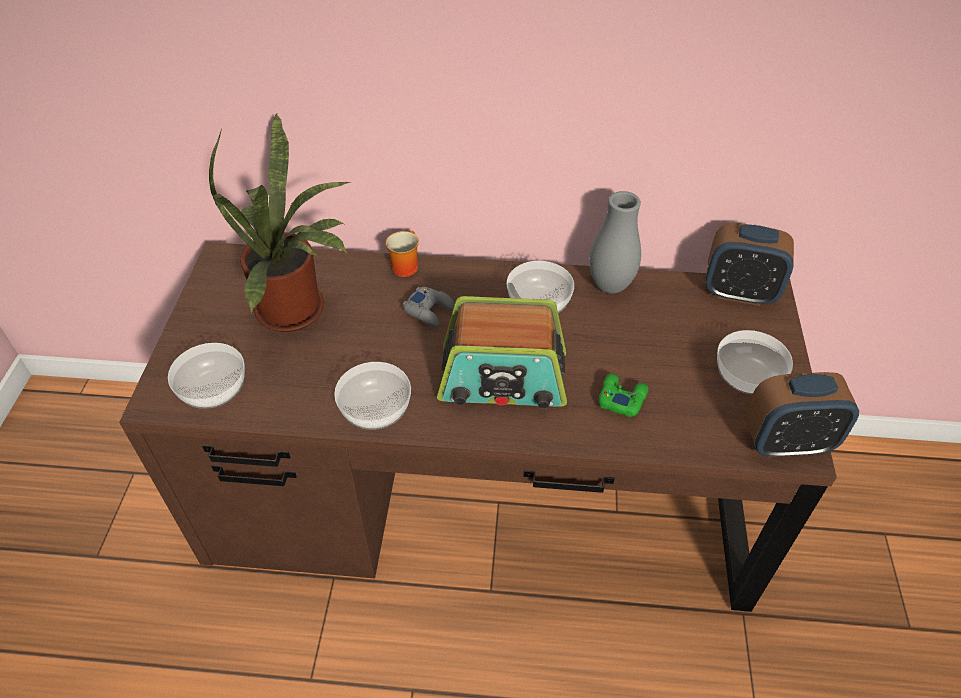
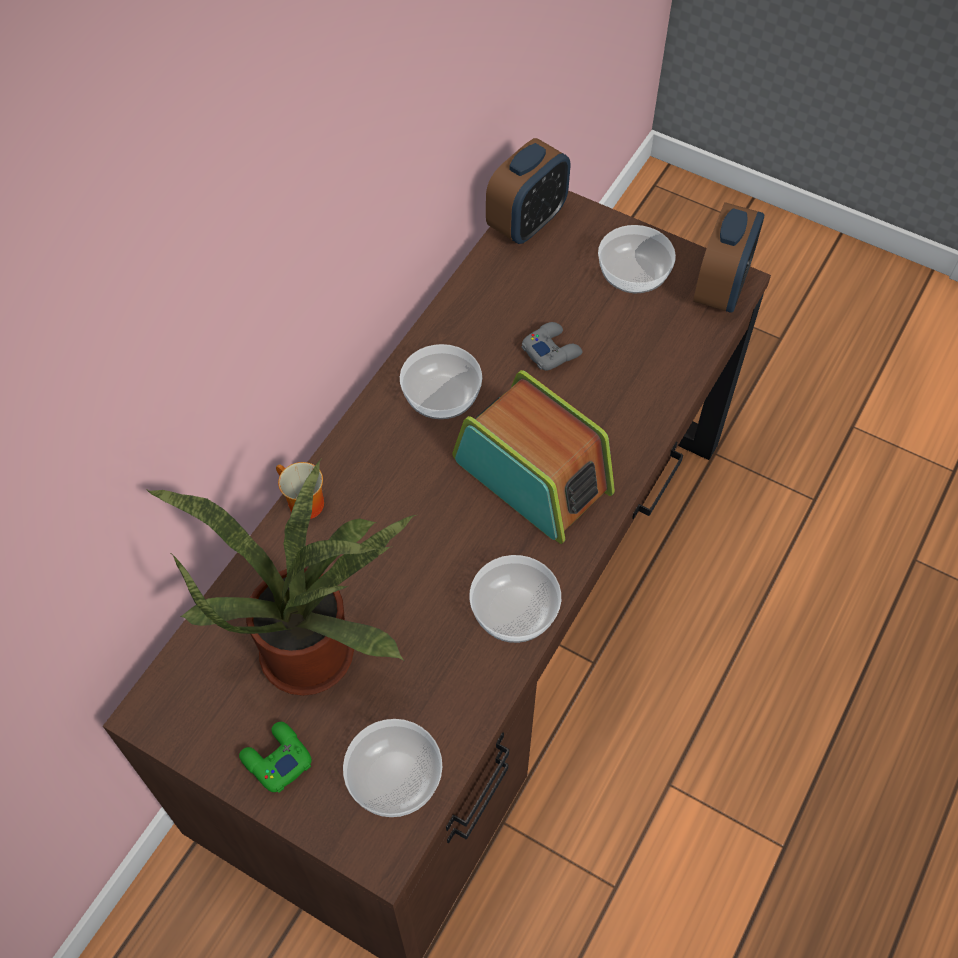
camera: 65 degrees left, 10 degrees up
grey game controller [403,287,455,328] -> grey game controller moved to [521,322,583,371]
radio [437,296,567,409] -> radio turned 75 degrees counterclockwise [452,370,615,544]
grey vase [589,191,641,293] -> none
green game controller [598,374,648,417] -> green game controller moved to [239,722,312,793]

